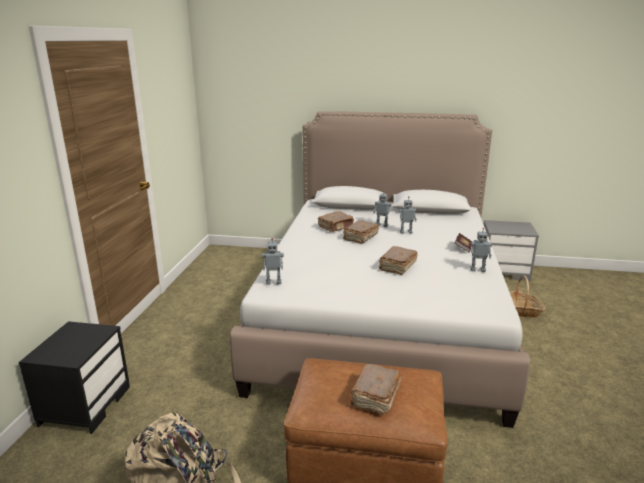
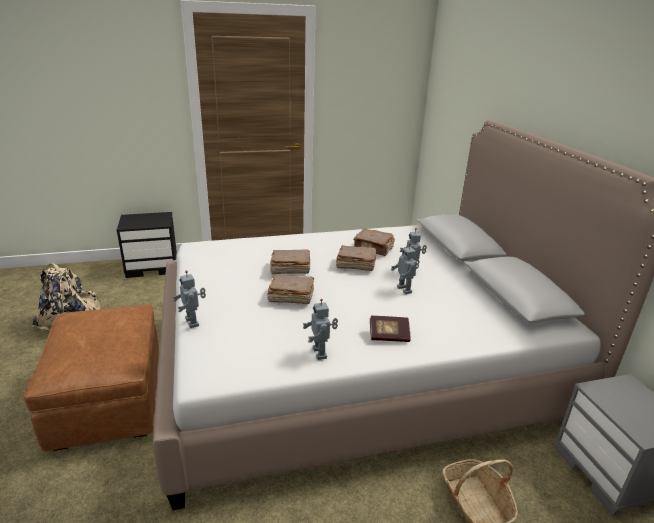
camera: 65 degrees right, 5 degrees up
toy robot [262,238,283,284] -> toy robot moved to [173,270,206,328]
brown book [350,364,401,415] -> brown book moved to [270,249,310,274]

